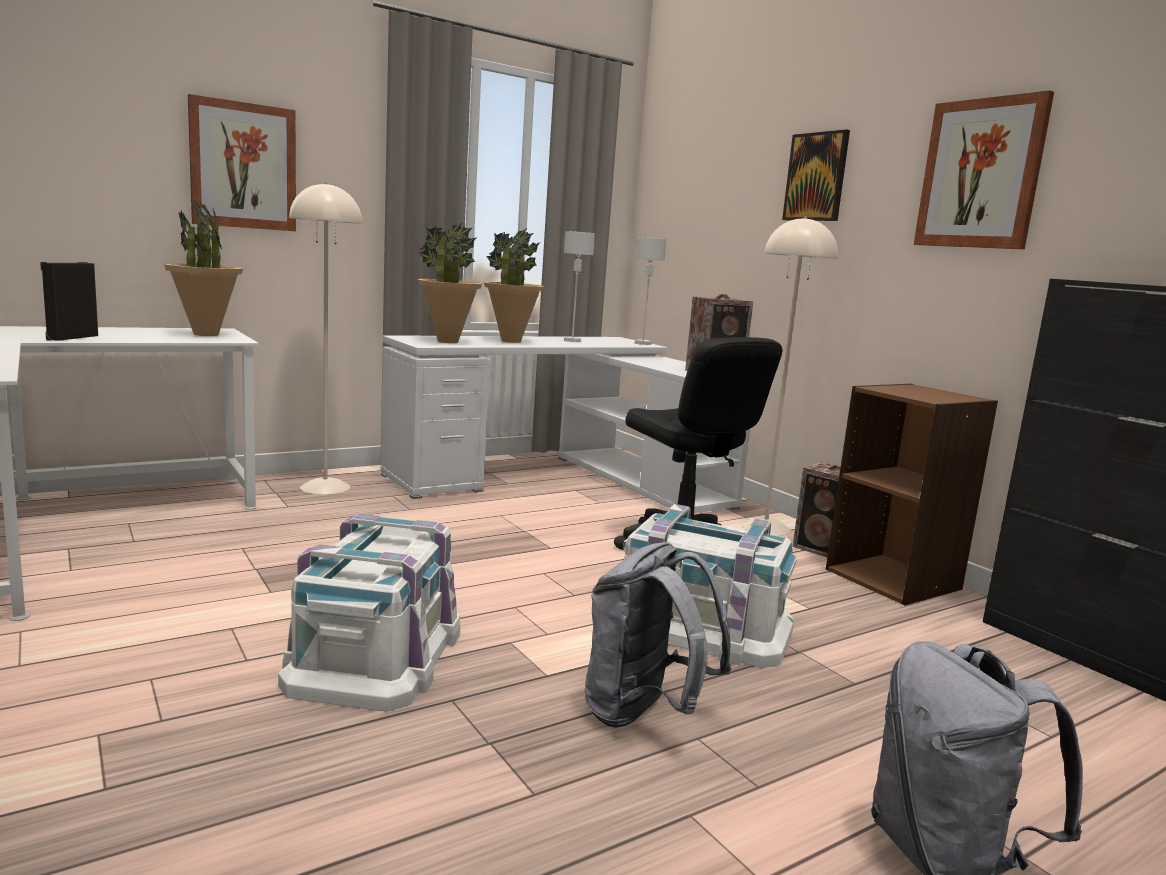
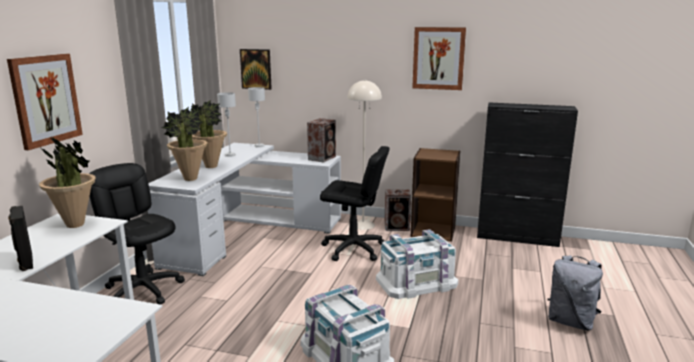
camera: 40 degrees left, 5 degrees up
beige floor lamp [289,182,362,494] -> black office chair [89,163,185,305]
grey backpack [585,542,731,728] -> none
picture [782,129,850,221] -> picture moved to [240,49,272,90]

